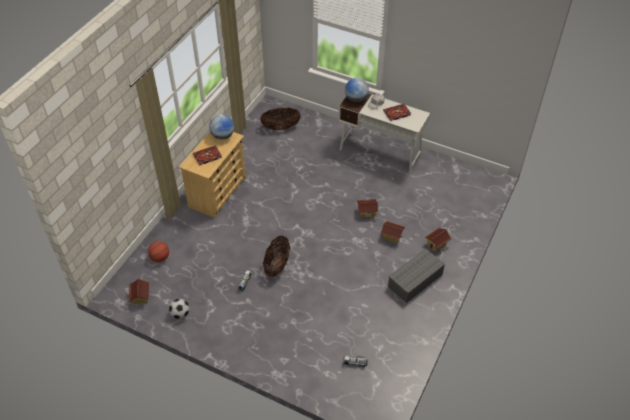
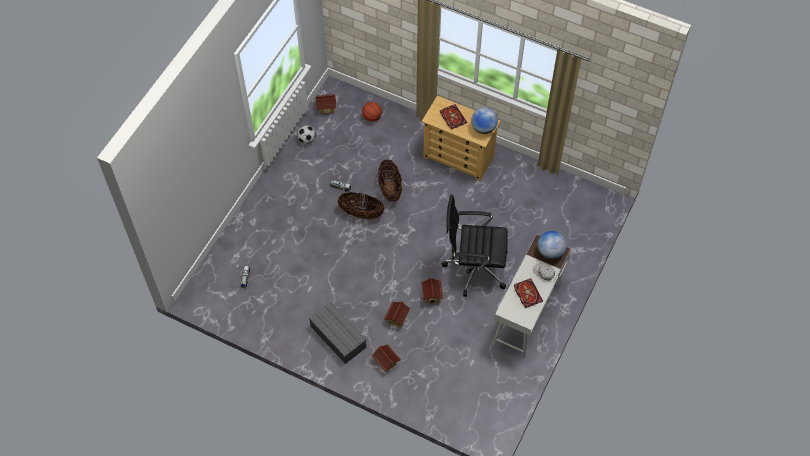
camera: 90 degrees right, 10 degrees up
basket [260,108,301,130] -> basket moved to [378,160,402,202]
none -> black office chair [442,194,508,297]

